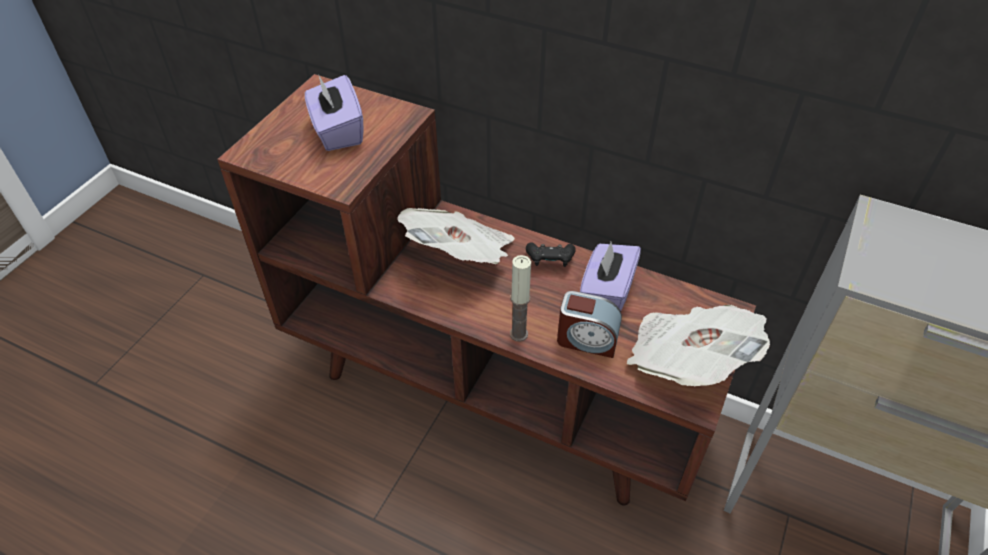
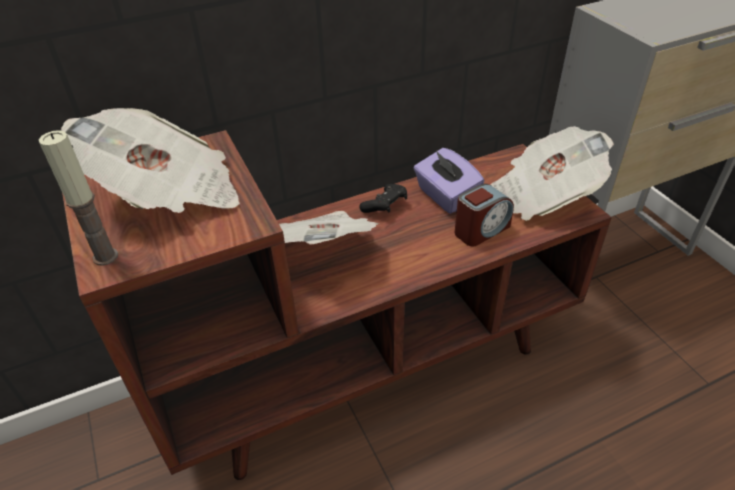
camera: 50 degrees left, 5 degrees down
purple tissue box [305,75,363,151] -> newspaper [61,108,240,213]
candle [510,255,531,342] -> candle moved to [39,130,118,266]

